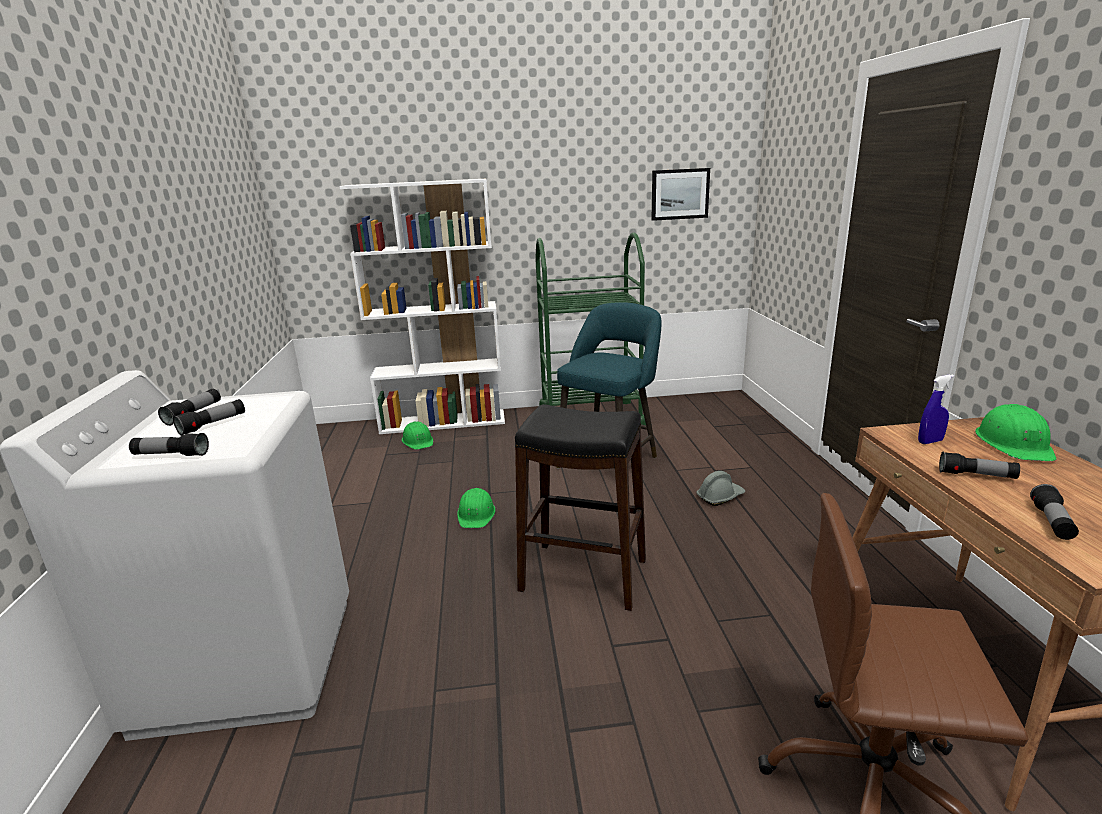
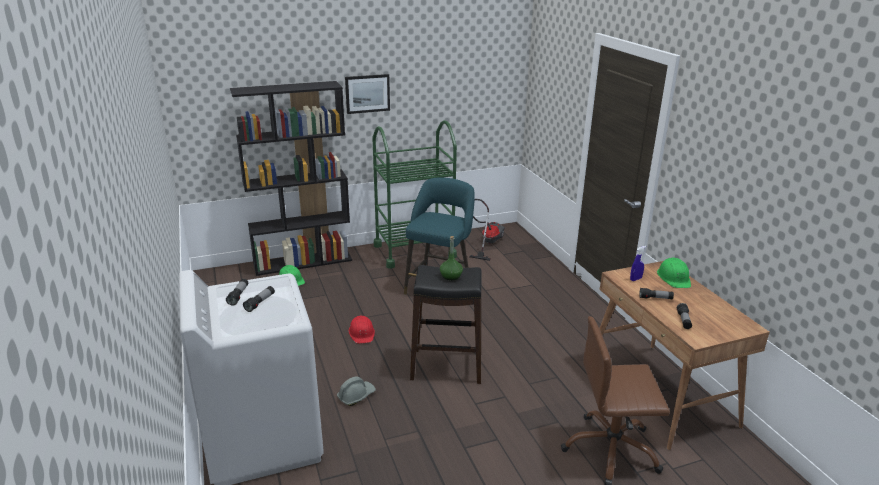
camera: 15 degrees left, 5 degrees up
flashlight [129,433,209,456] -> none
white bookcase [340,179,505,434] -> black bookcase [230,81,352,276]
green hard hat [457,488,495,528] -> red hard hat [349,315,375,344]
picture [652,168,710,221] -> picture moved to [345,74,390,114]
grey hard hat [696,471,745,506] -> grey hard hat moved to [337,377,376,406]
none -> green bottle [440,236,463,280]
none -> vacuum cleaner [470,199,505,261]

